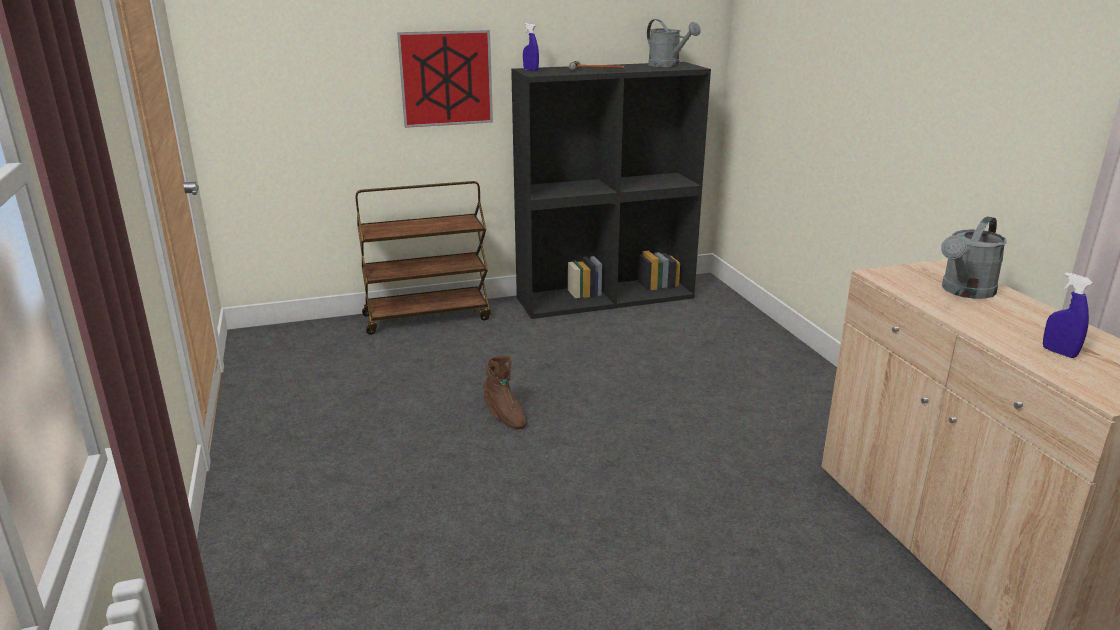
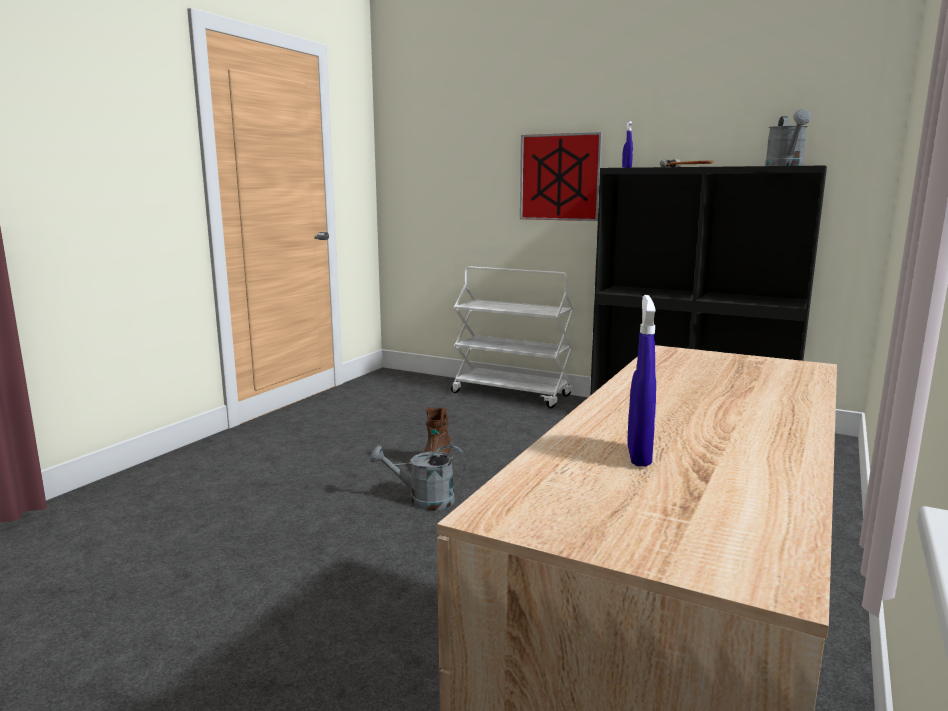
camera: 45 degrees right, 10 degrees down
brown cart [356,181,491,335] -> white cart [451,266,574,408]
grey watering can [941,216,1007,299] -> grey watering can moved to [370,445,465,510]

